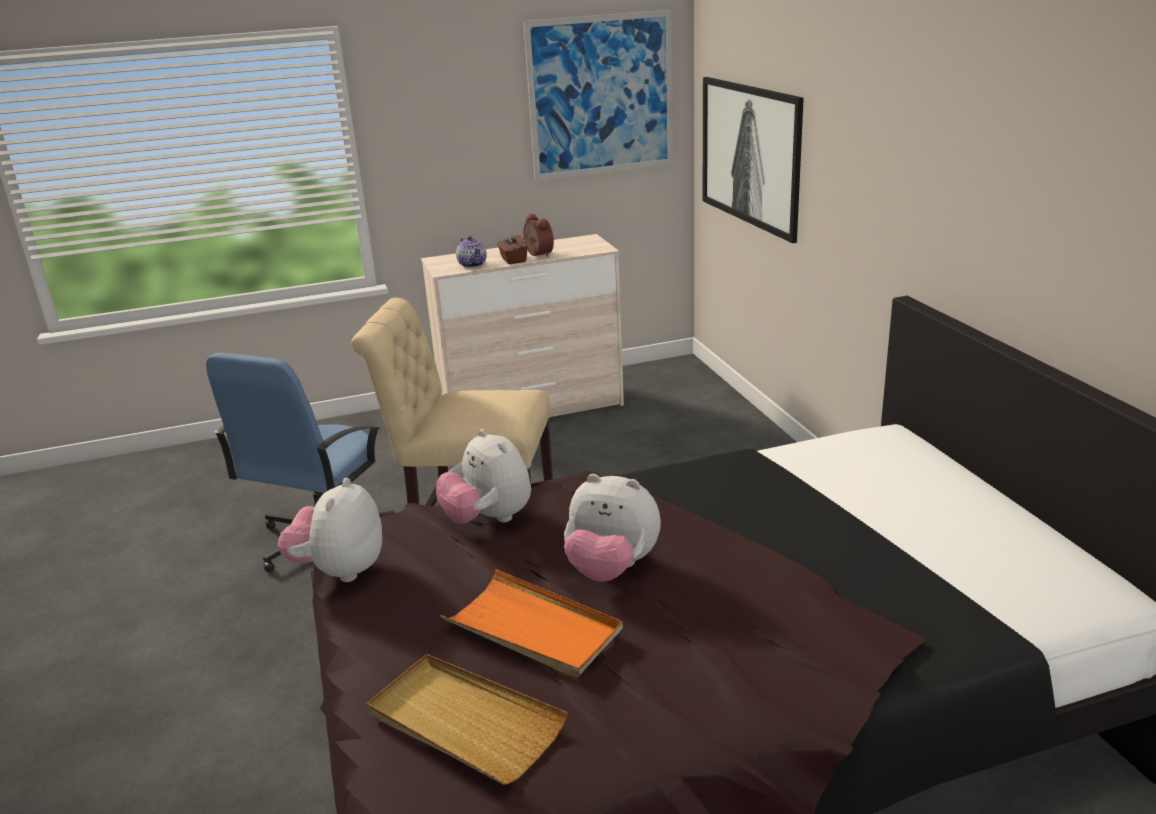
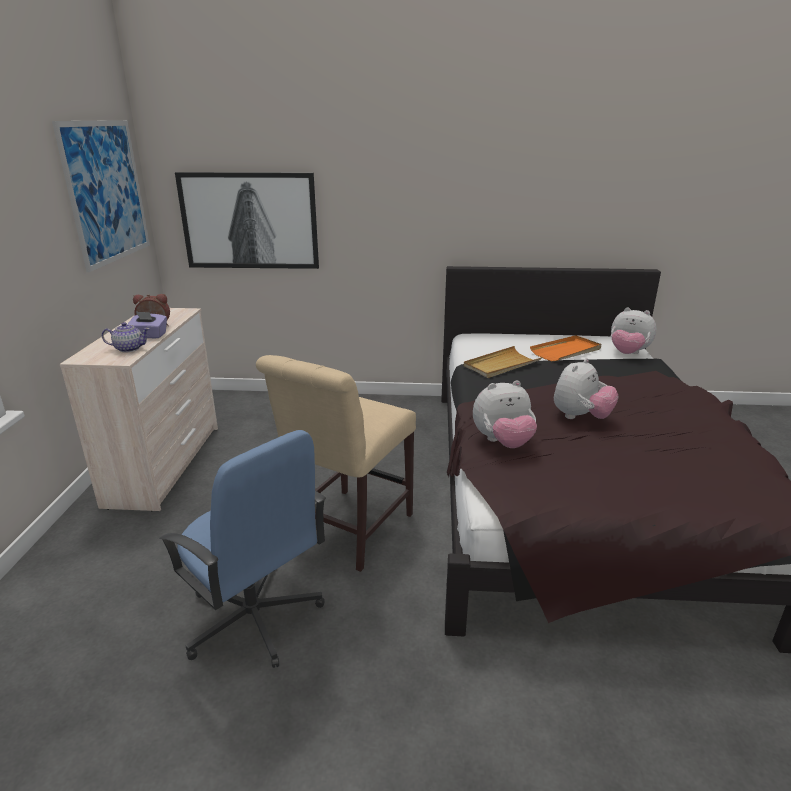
camera: 70 degrees left, 0 degrees up
plush toy [278,478,382,582] -> plush toy moved to [611,307,656,354]
beige tray [367,654,568,785] -> beige tray moved to [464,346,542,378]
orange tray [441,569,623,678] -> orange tray moved to [530,335,601,361]
brown tissue box [497,233,527,264] -> purple tissue box [127,311,167,338]

